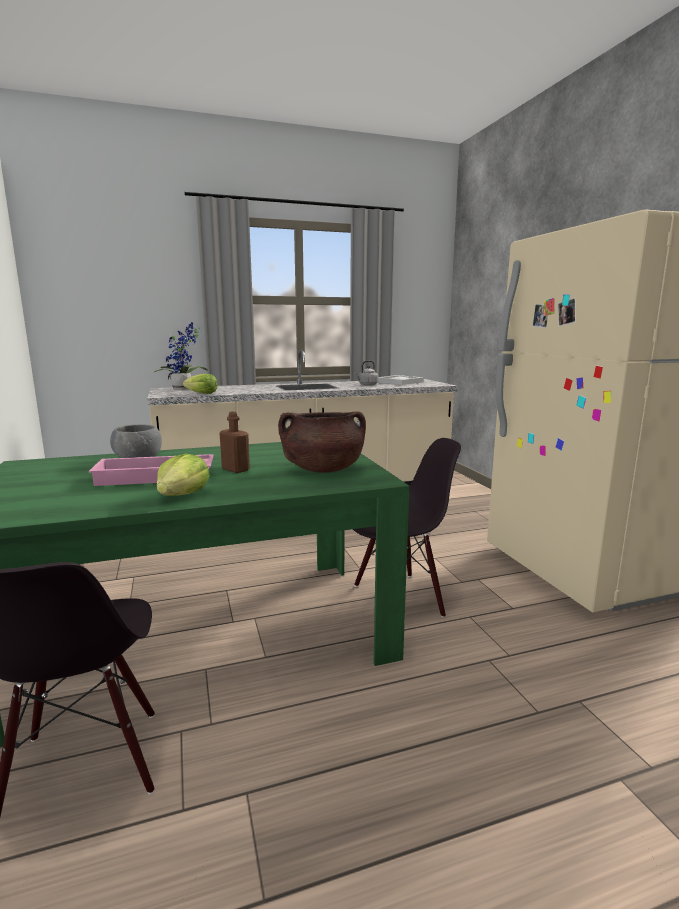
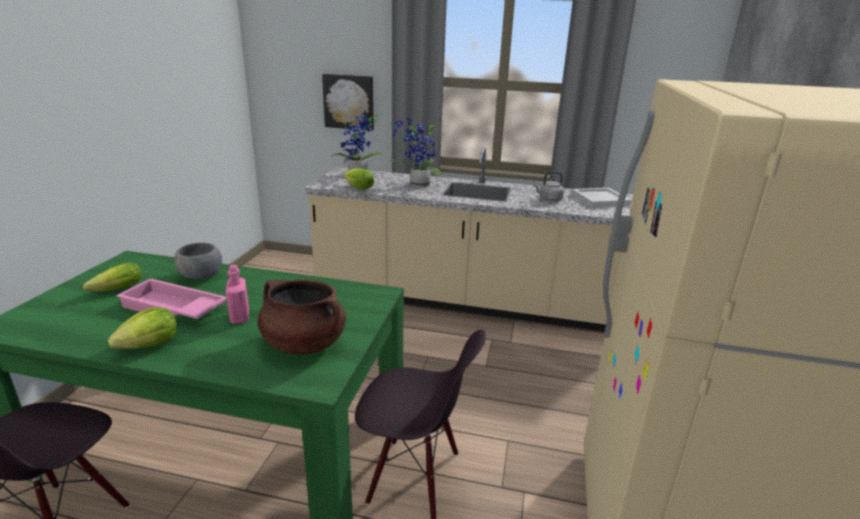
camera: 30 degrees right, 10 degrees up
brown bottle [219,411,250,473] -> pink bottle [226,265,249,324]
none -> lettuce [83,263,142,292]
none -> picture [322,74,374,131]
none -> potted plant [389,117,441,187]

